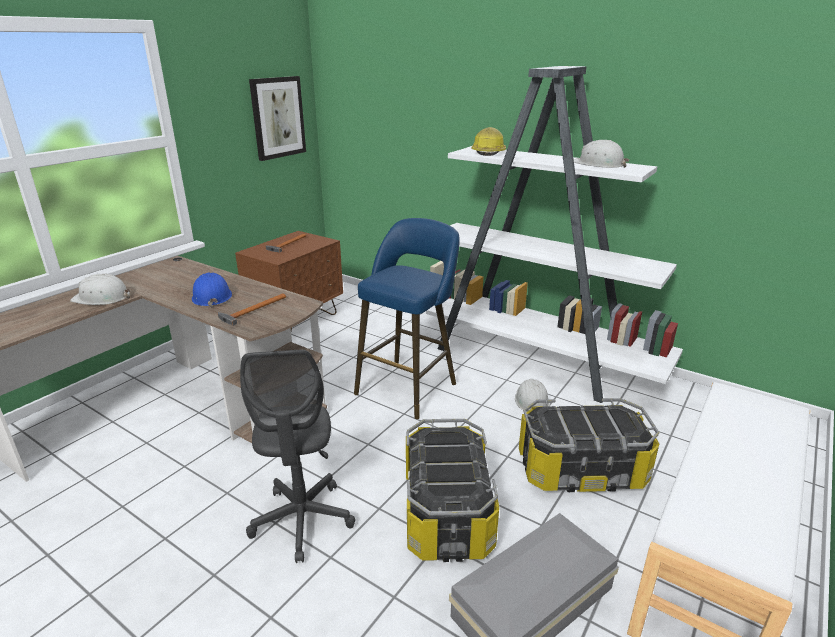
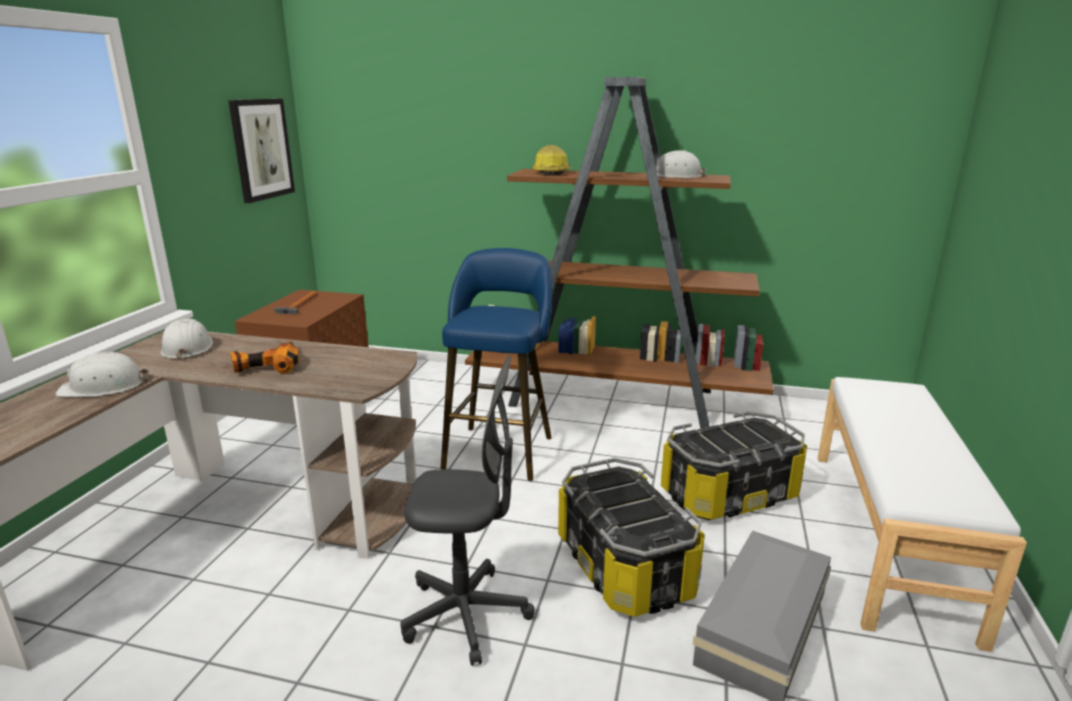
camera: 20 degrees left, 5 degrees down
blue hard hat [192,273,232,308] -> power drill [230,339,299,373]
hammer [217,293,286,326] -> none
grey office chair [240,350,356,563] -> grey office chair turned 60 degrees counterclockwise [400,356,535,666]
white bookcase [424,66,683,403] -> brown bookcase [465,77,774,428]
white hard hat [515,379,550,412] -> white hard hat moved to [161,318,213,361]

